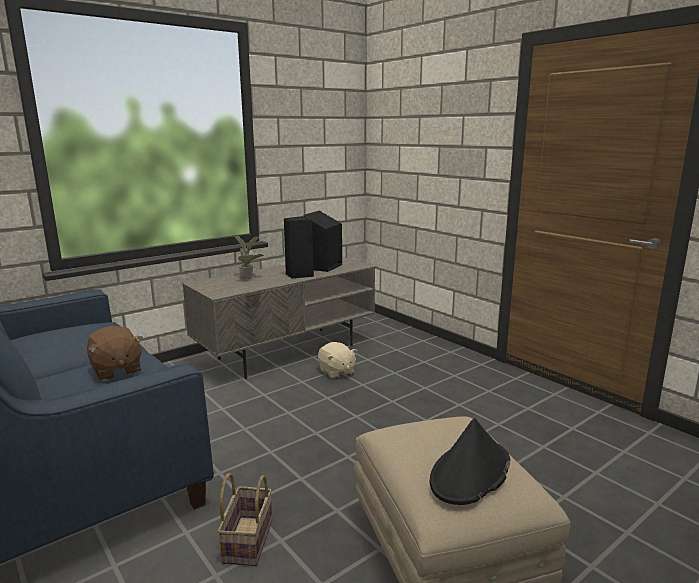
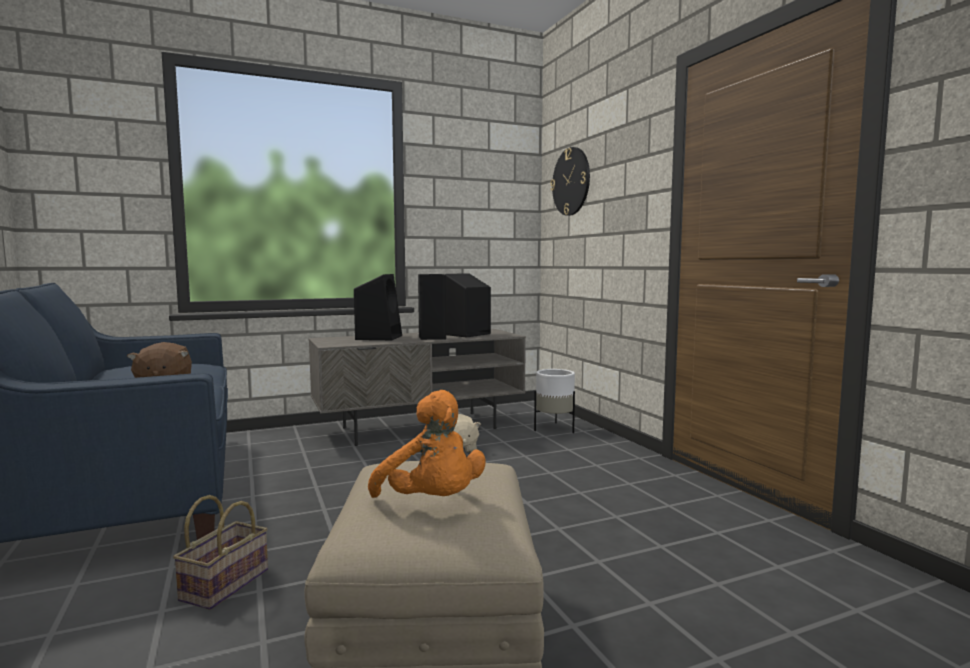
camera: 15 degrees right, 10 degrees down
potted plant [234,236,264,280] -> black speaker [354,274,402,340]
black hat [430,418,510,505] -> orange plush toy [368,390,486,498]
none -> white planter [534,369,575,433]
none -> wall clock [551,147,590,216]

